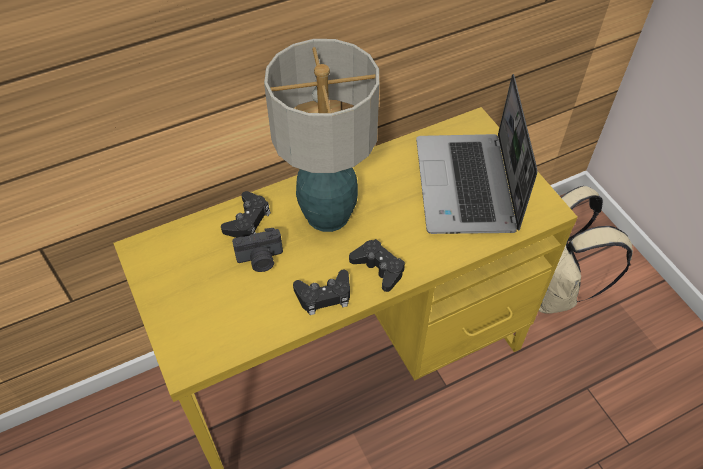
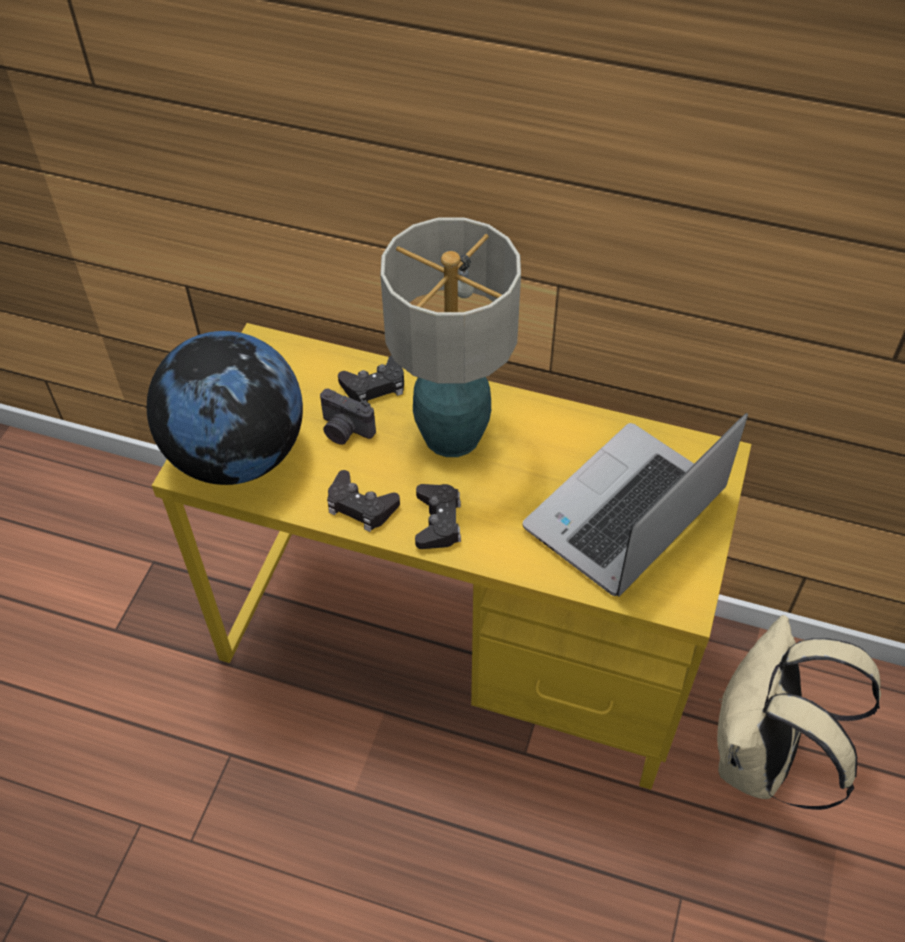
camera: 45 degrees right, 0 degrees up
none -> globe [147,331,303,485]

